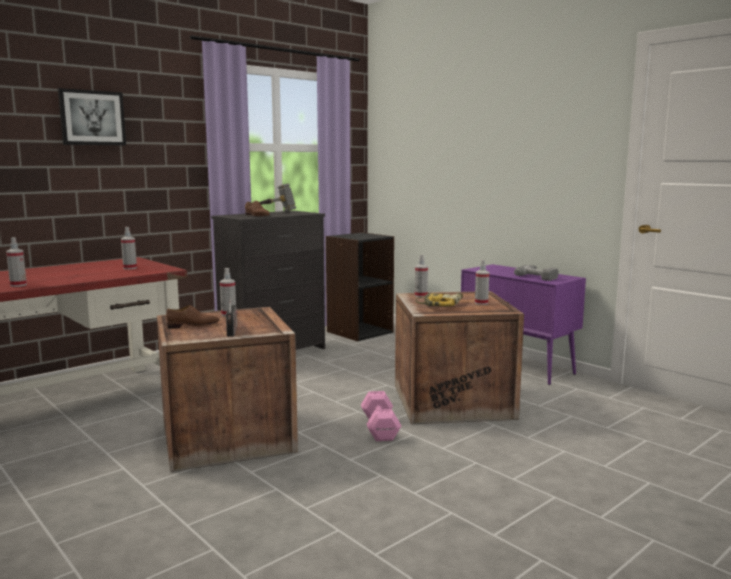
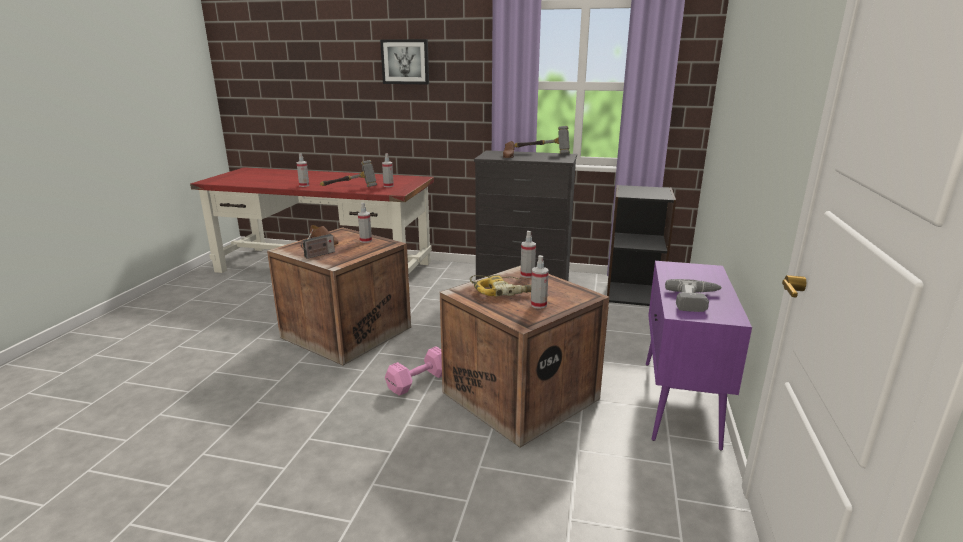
camera: 55 degrees right, 10 degrees up
none -> hammer [320,160,377,187]

